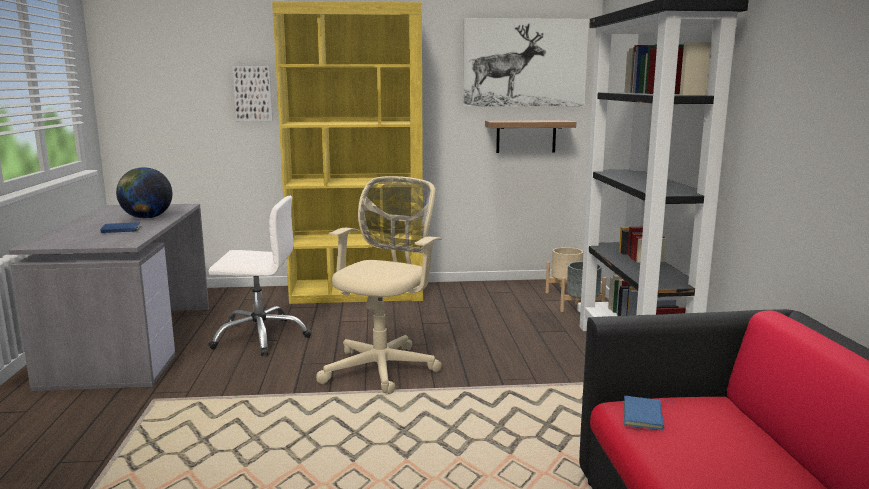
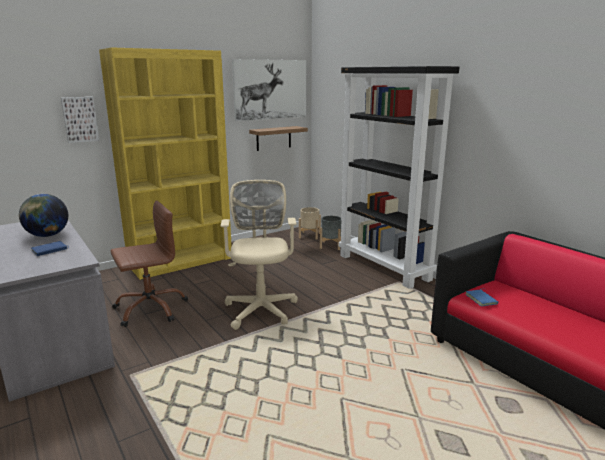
camera: 30 degrees left, 5 degrees up
white office chair [208,196,312,356] -> brown office chair [111,201,188,327]

